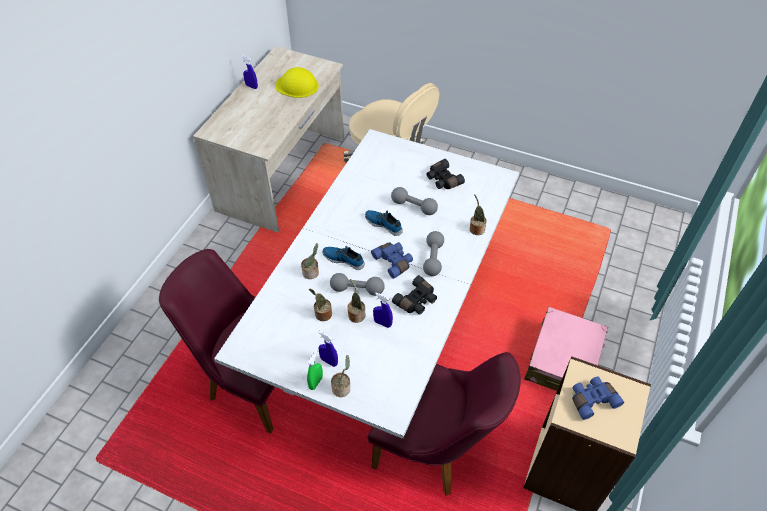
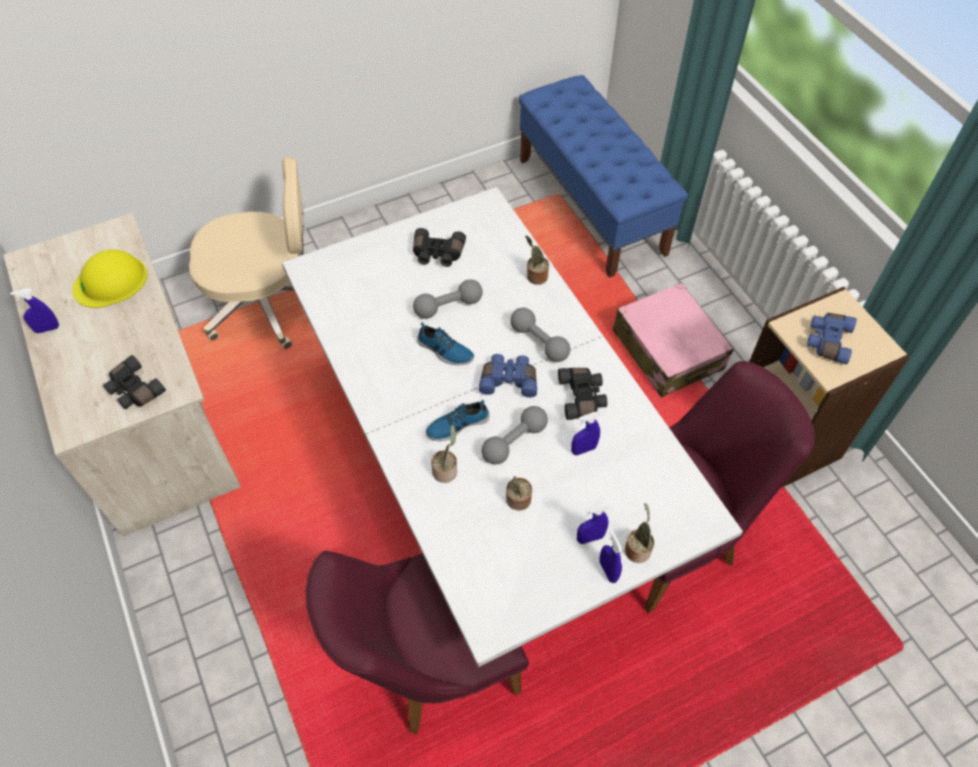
camera: 50 degrees left, 5 degrees up
green spray bottle [307,350,323,390] -> blue spray bottle [599,530,623,583]
potted plant [347,279,366,323] -> none
shoe [365,210,403,236] -> shoe turned 135 degrees counterclockwise [417,322,474,365]
none -> black binoculars [103,355,166,409]
none -> blue bench [518,75,688,278]

